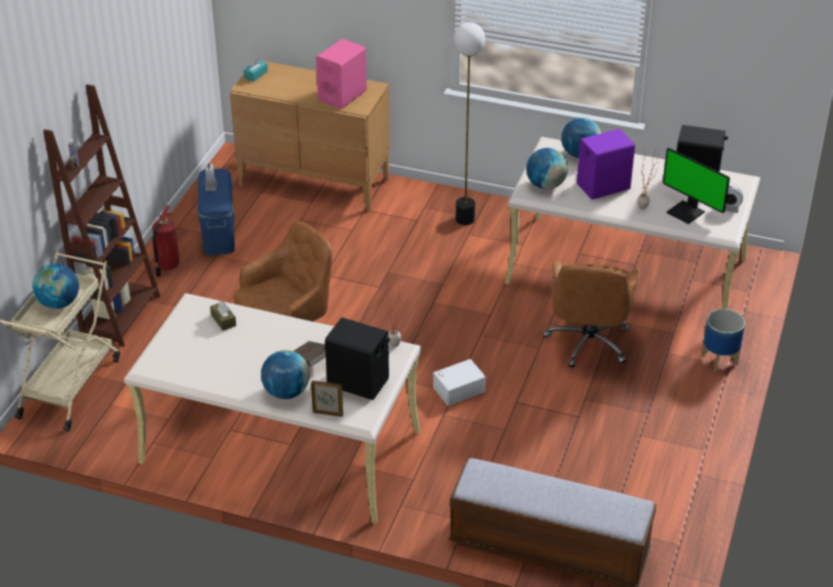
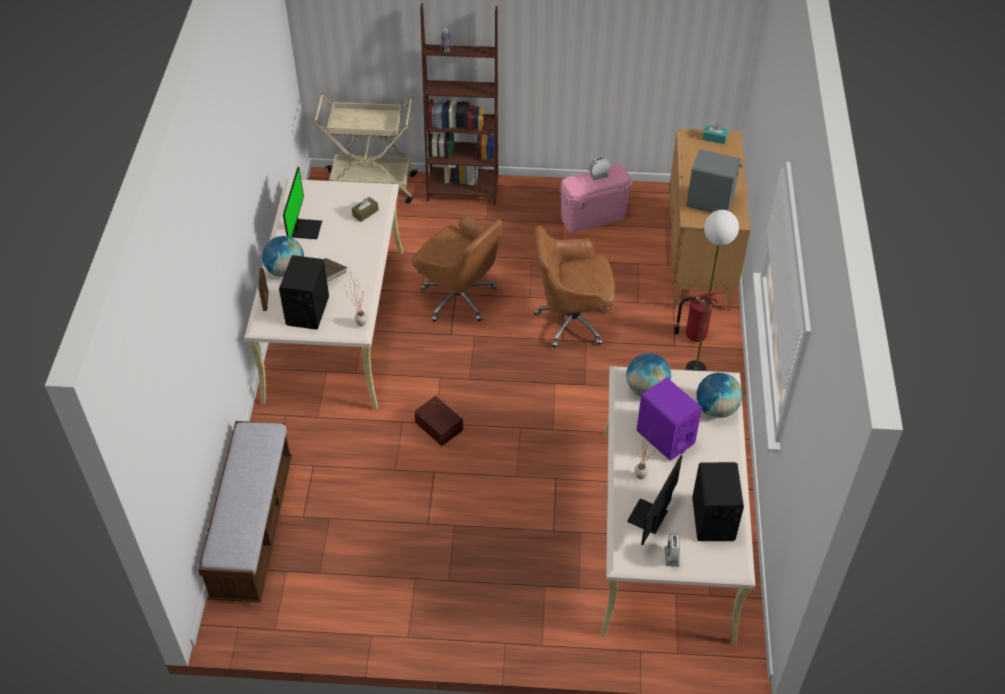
camera: 75 degrees right, 10 degrees up
globe [32,263,79,309] -> none
fire extinguisher [152,205,180,277] -> fire extinguisher moved to [674,292,718,342]
blue storage box [197,169,235,255] -> pink storage box [559,165,632,232]
pink speaker [316,39,367,109] -> grey speaker [686,149,743,213]
white storage box [433,359,486,406] -> brown storage box [414,396,463,446]
brown office chair [543,260,639,367] -> brown office chair moved to [534,225,615,347]
planter [701,309,745,372] -> none
none -> monitor [283,167,322,239]

